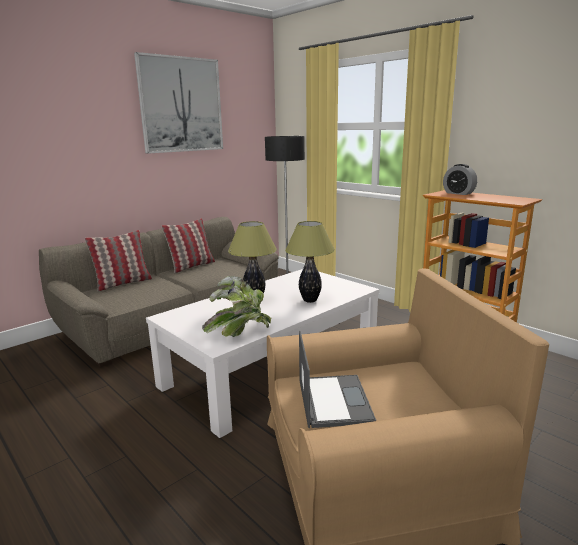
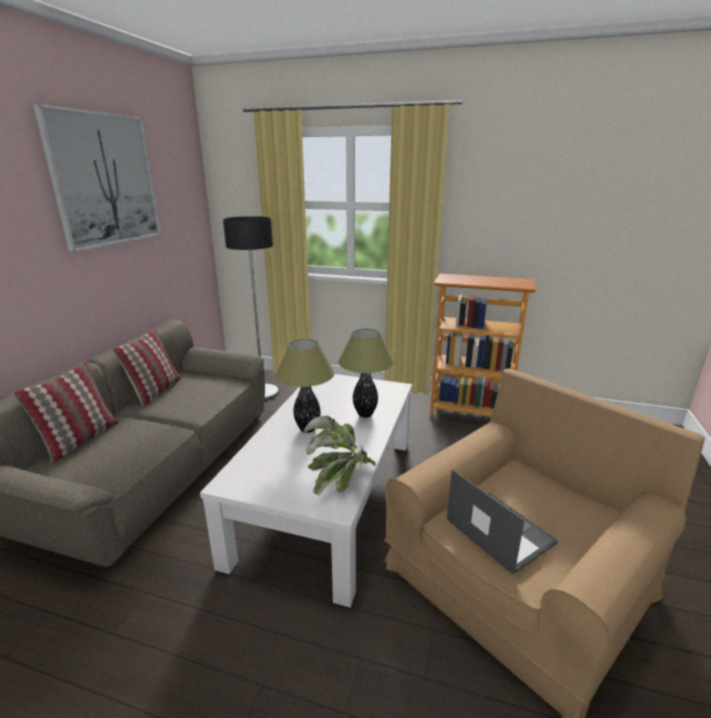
camera: 30 degrees left, 5 degrees up
alarm clock [443,164,477,195] -> none

